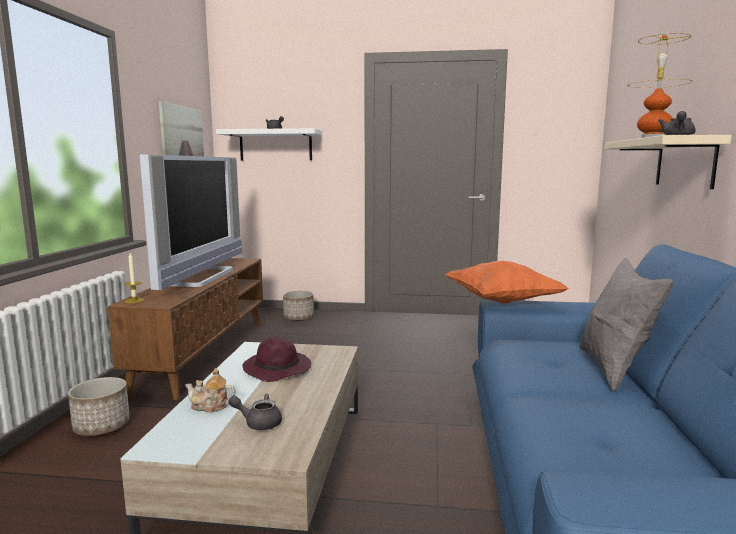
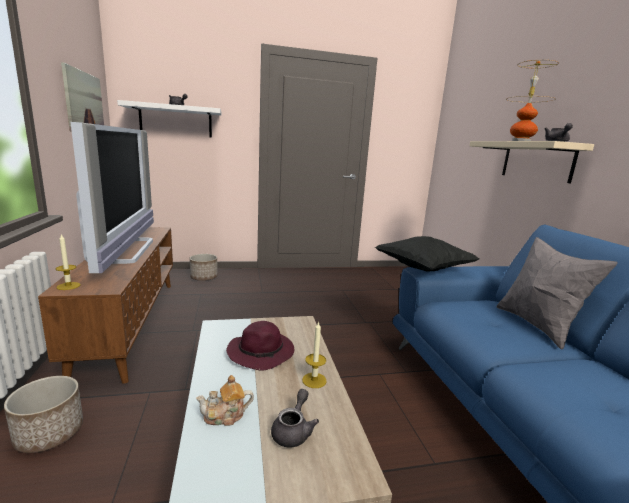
camera: 20 degrees left, 5 degrees up
grey teapot [228,394,282,430] -> grey teapot turned 120 degrees clockwise [271,389,319,448]
orange pillow [445,261,569,304] -> black pillow [375,236,479,271]
none -> candle [302,321,327,388]

